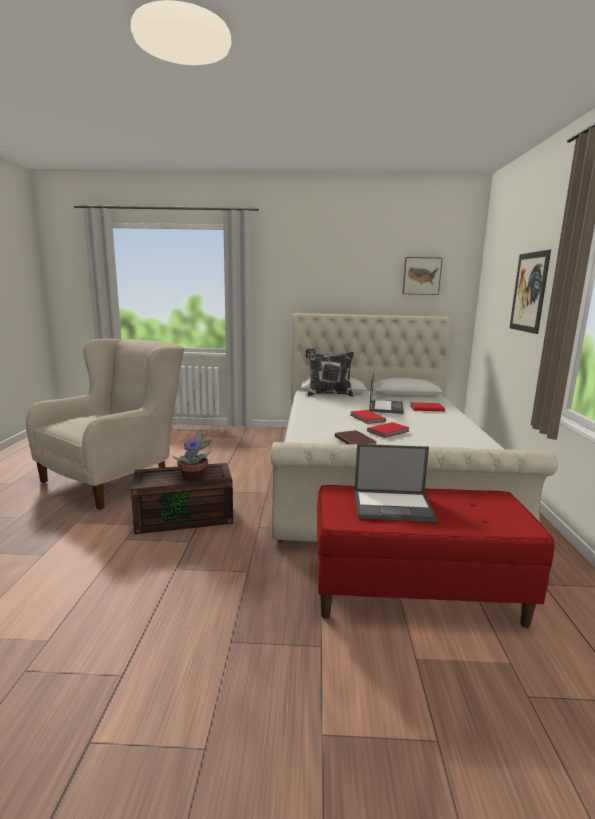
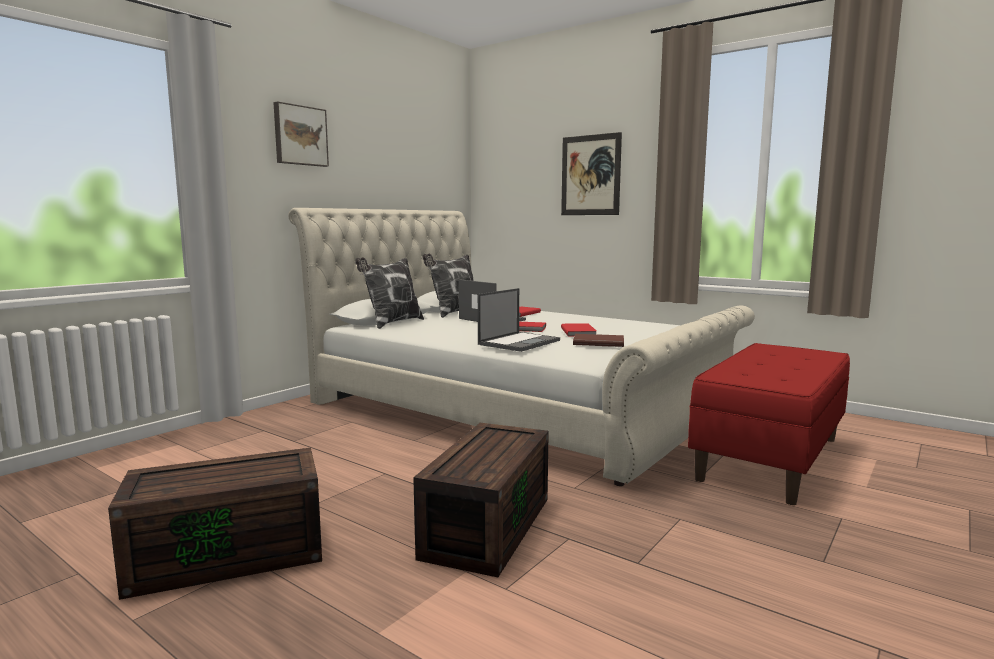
camera: 55 degrees left, 5 degrees down
beige armchair [26,339,184,510] -> brown storage box [108,448,322,600]
potted plant [173,429,211,481] -> none
laptop [354,444,437,522] -> laptop moved to [478,288,560,352]
picture [402,257,442,295] -> picture moved to [273,101,329,167]
none -> pillow [423,254,474,318]

